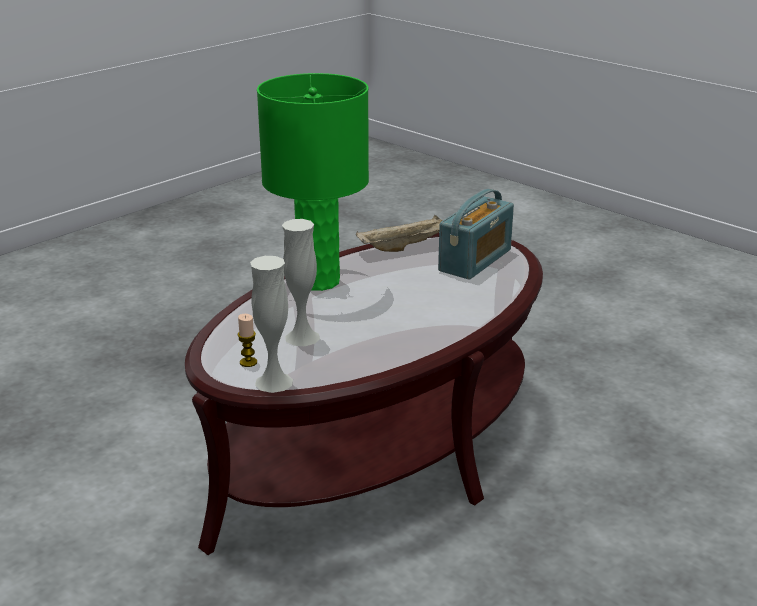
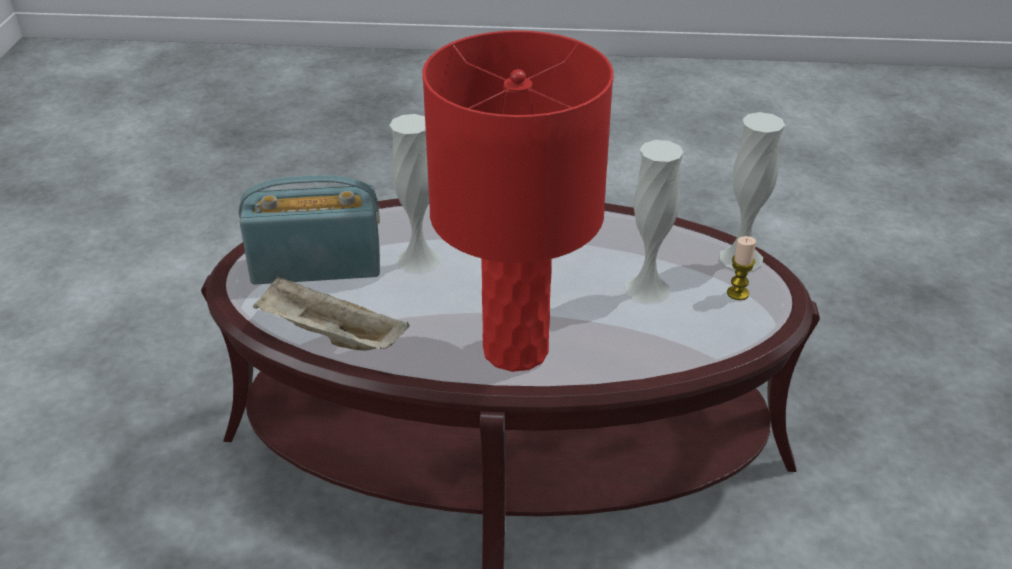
camera: 130 degrees left, 10 degrees up
green table lamp [257,73,369,291] -> red table lamp [422,30,614,372]
none -> white vase [389,114,441,273]

